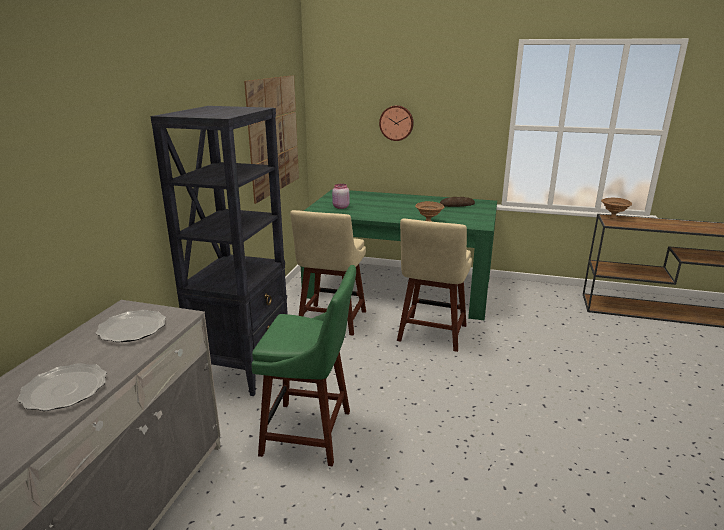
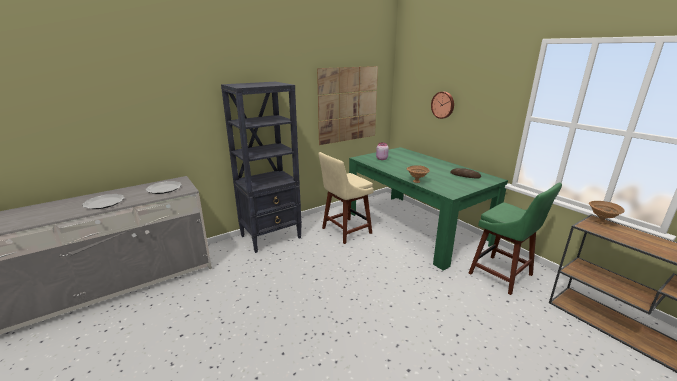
camera: 40 degrees right, 0 degrees up
green chair [252,265,356,466] -> green chair moved to [469,183,562,295]
beige chair [397,218,472,352] -> none

